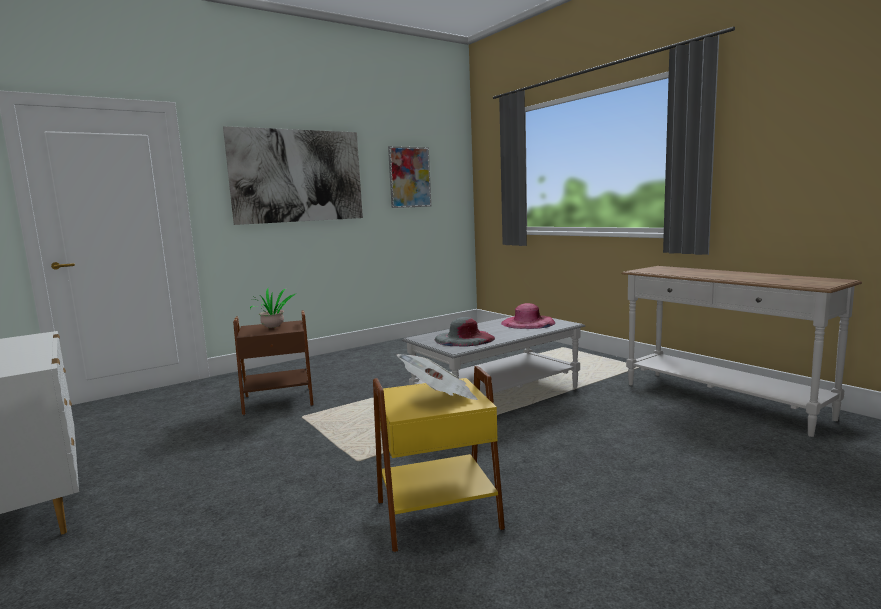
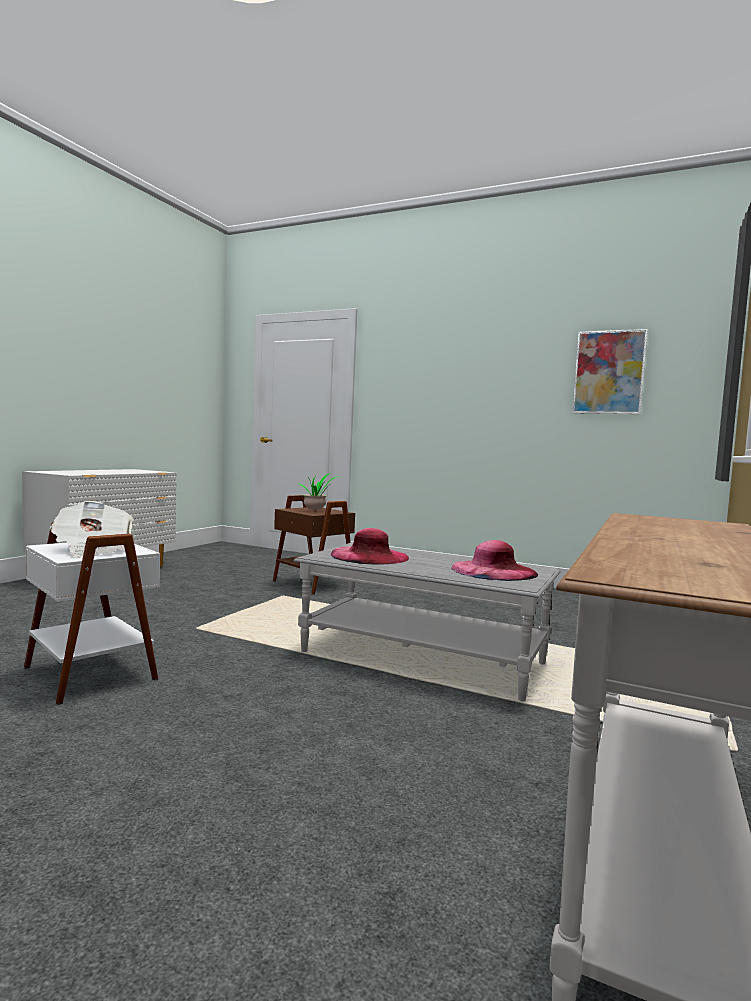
camera: 60 degrees right, 5 degrees down
picture [223,126,363,225] -> none
yellow side table [373,366,505,553] -> white side table [24,522,160,705]
grey hat [435,317,495,347] -> pink hat [331,528,409,565]

